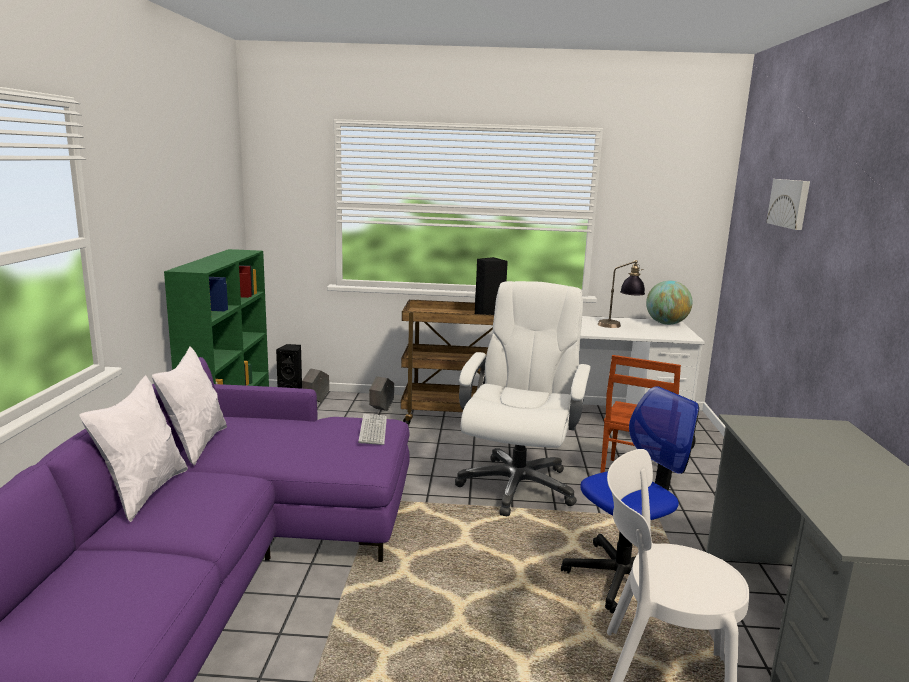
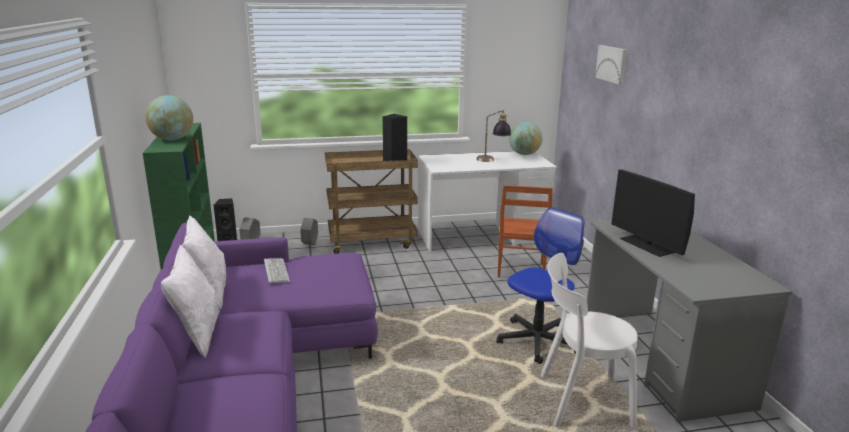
camera: 15 degrees left, 5 degrees up
keyboard [358,414,387,445] -> keyboard moved to [264,258,290,284]
white office chair [455,281,591,516] -> none
none -> globe [145,95,193,140]
none -> monitor [611,169,695,257]

